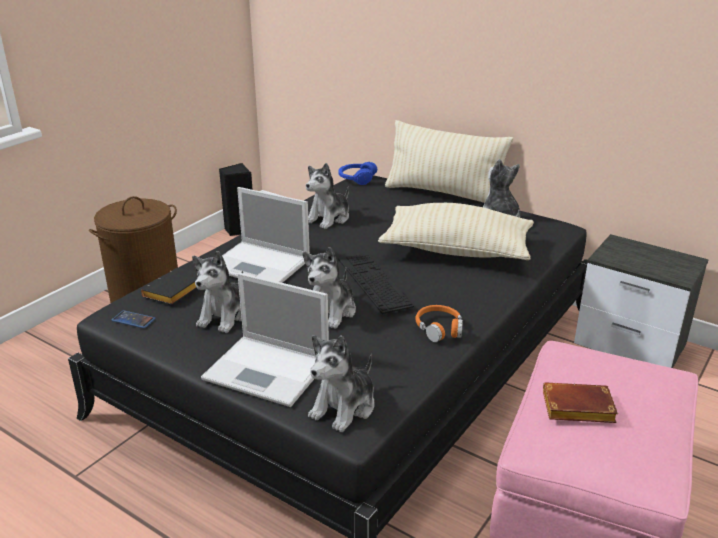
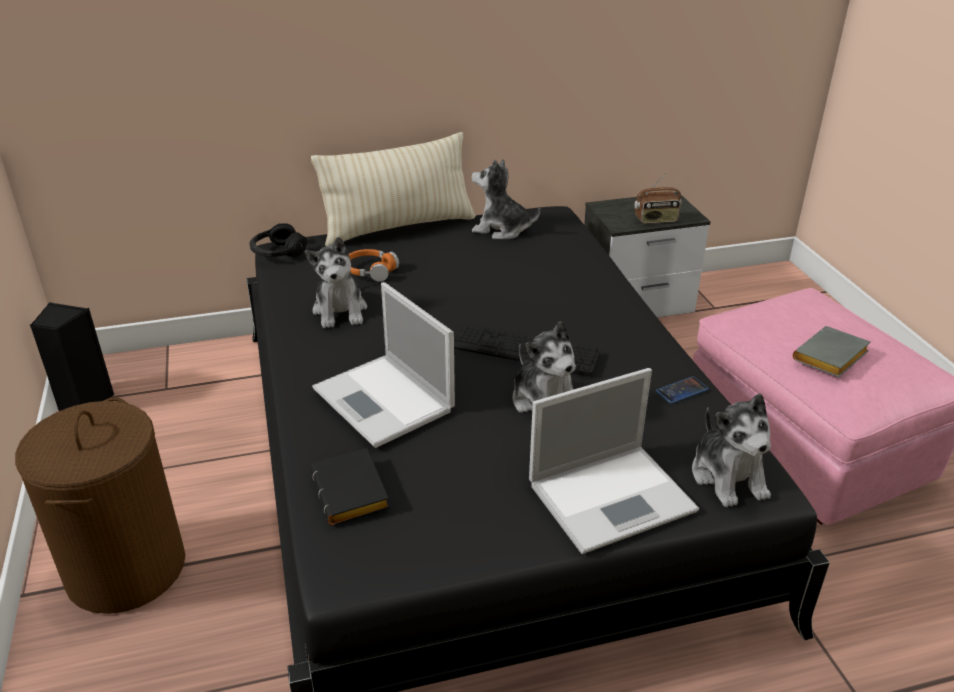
camera: 50 degrees left, 5 degrees up
phone [112,310,156,329] -> phone moved to [656,376,709,404]
plush toy [192,251,243,333] -> none
laptop [222,187,310,283] -> laptop turned 75 degrees clockwise [312,282,455,448]
blue headphones [338,162,377,185] -> black headphones [250,223,307,257]
beige pillow [378,203,534,260] -> none
orange headphones [415,305,463,342] -> orange headphones moved to [349,249,399,282]
brown book [543,382,618,423] -> grey book [793,326,871,377]
none -> radio [634,173,681,224]

